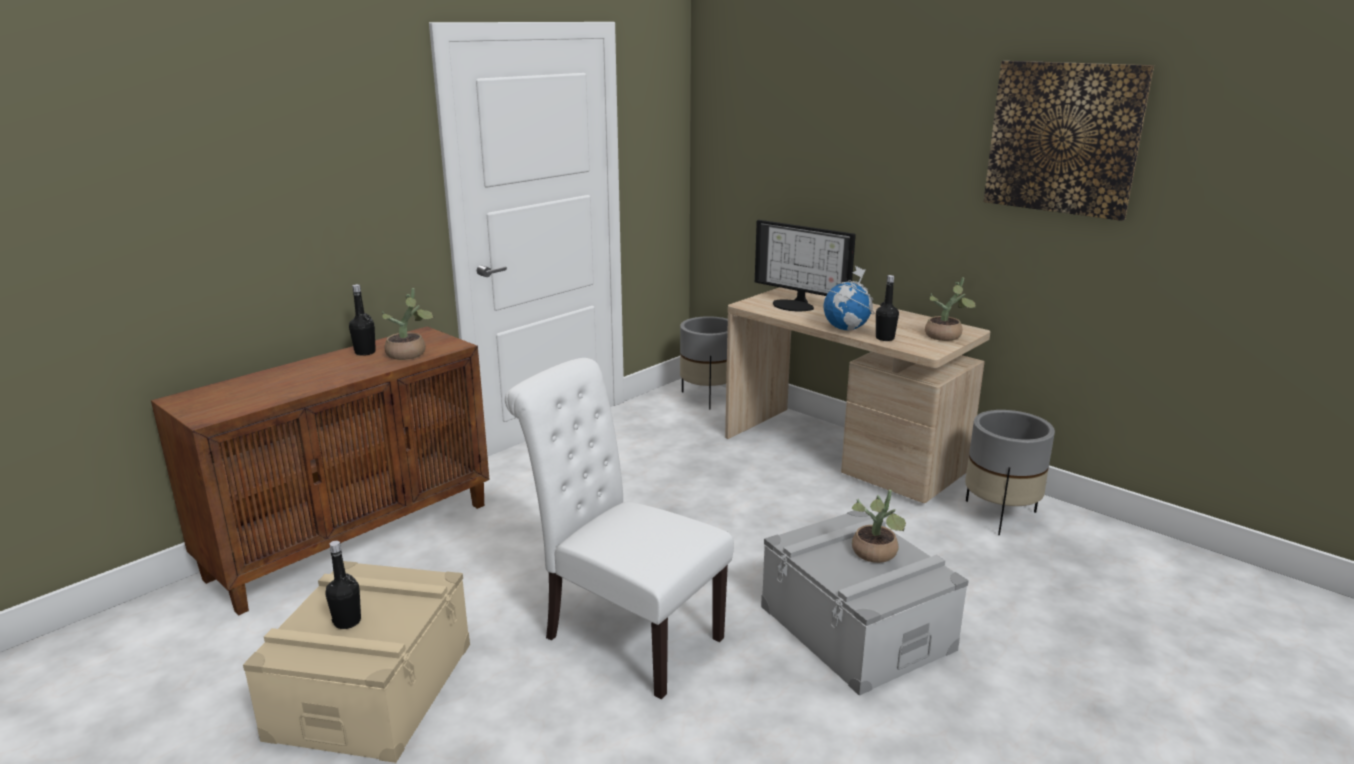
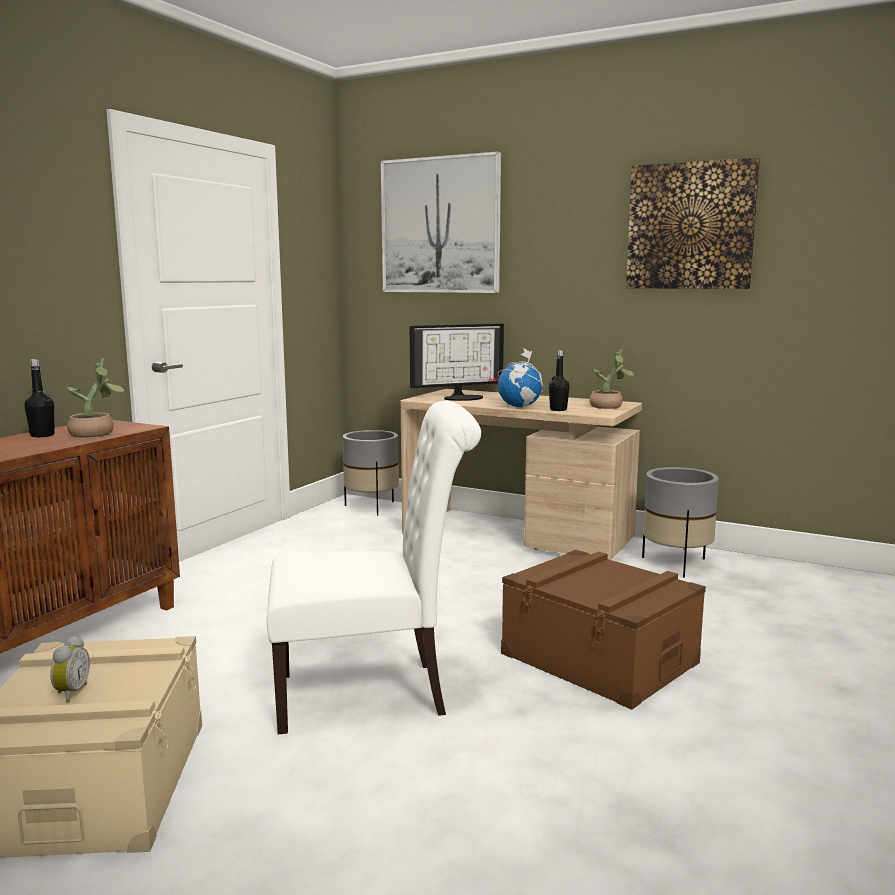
camera: 15 degrees left, 10 degrees down
black bottle [325,541,361,629] -> alarm clock [50,636,90,702]
white chair [505,358,734,699] -> white chair turned 150 degrees clockwise [267,401,481,734]
monitor [755,220,856,312] -> monitor turned 45 degrees counterclockwise [410,323,504,401]
grey storage box [761,510,969,696] -> brown storage box [501,550,706,710]
potted plant [852,490,906,563] -> none
none -> picture [381,152,501,293]

